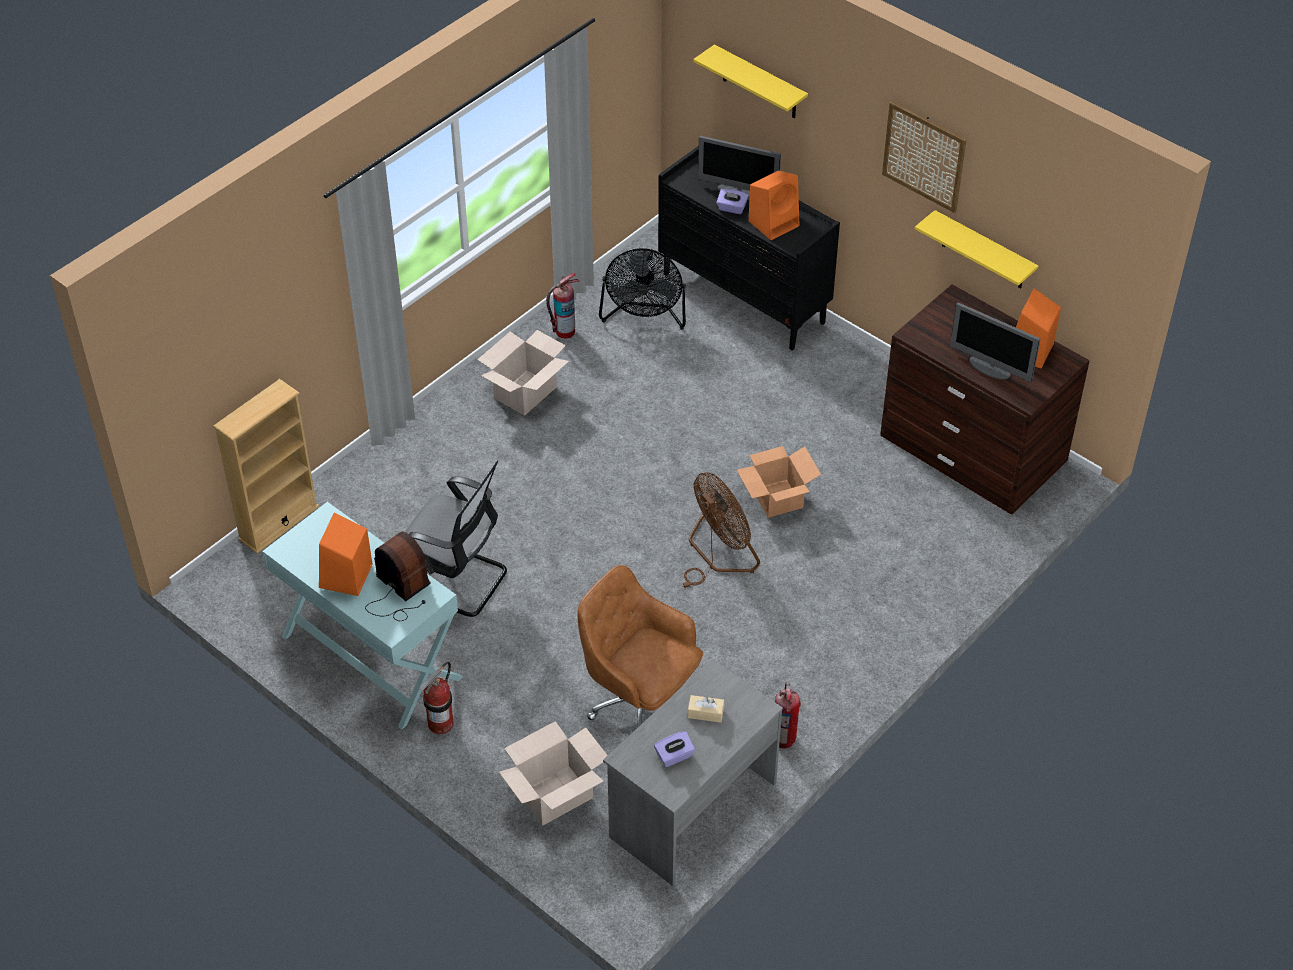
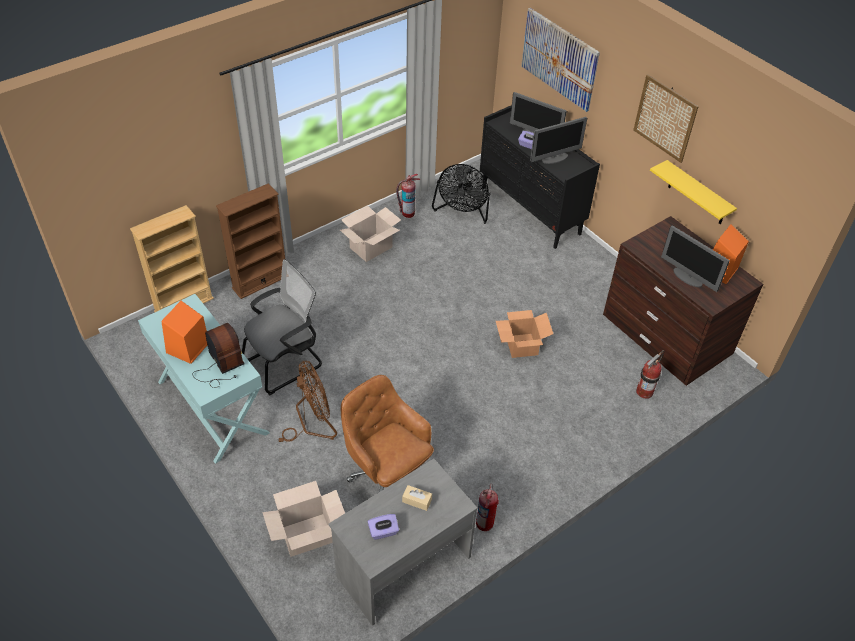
camera: 10 degrees right, 0 degrees up
chair [405,460,507,617] -> chair turned 75 degrees counterclockwise [242,259,322,396]
fire extinguisher [419,661,454,735] -> fire extinguisher moved to [636,350,665,399]
brown fan [681,473,760,588] -> brown fan moved to [277,361,337,442]
yellow shelf [693,44,808,118] -> picture [521,8,600,112]
orange speaker [749,171,799,240] -> monitor [530,117,587,164]
none -> brown bookcase [216,183,285,299]

